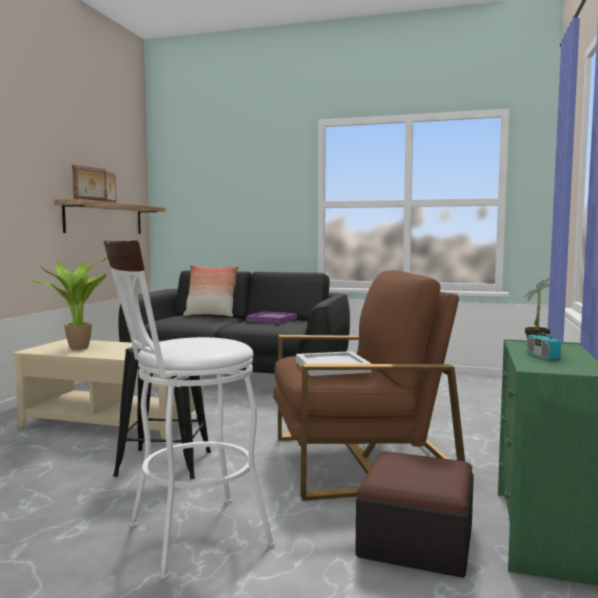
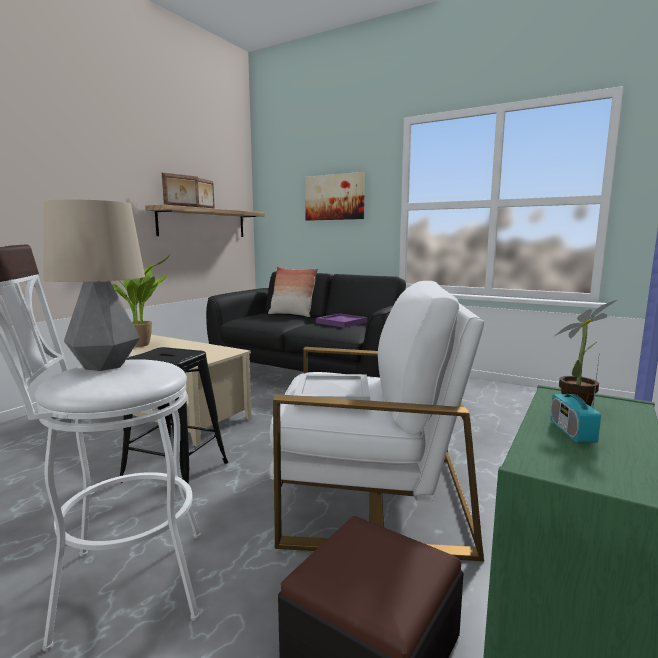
camera: 15 degrees right, 5 degrees up
brown armchair [273,270,465,501] -> white armchair [269,281,484,561]
none -> table lamp [43,199,145,371]
none -> picture [305,172,365,221]

